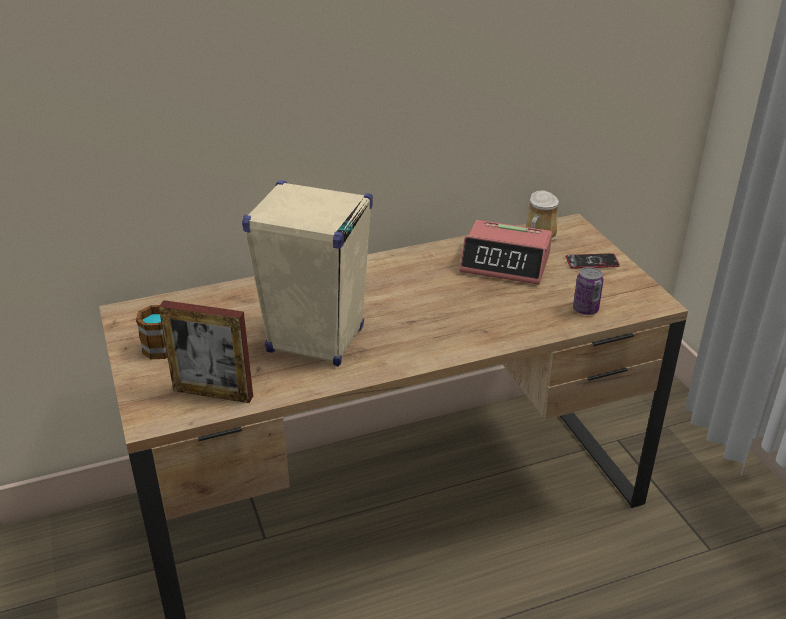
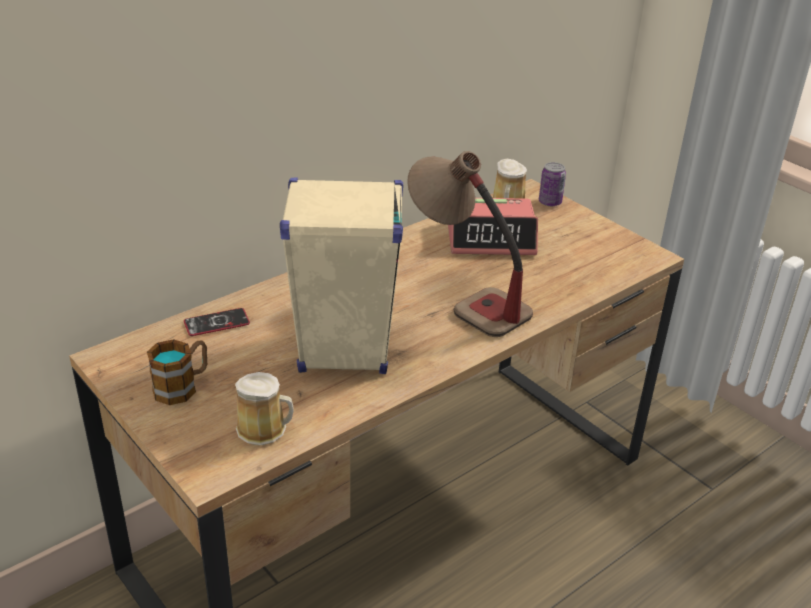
camera: 20 degrees left, 0 degrees up
picture frame [159,300,253,403] -> mug [235,372,294,446]
phone [566,253,620,269] -> phone moved to [184,308,250,336]
can [573,267,603,315] -> can moved to [539,162,566,206]
none -> table lamp [407,151,533,337]

